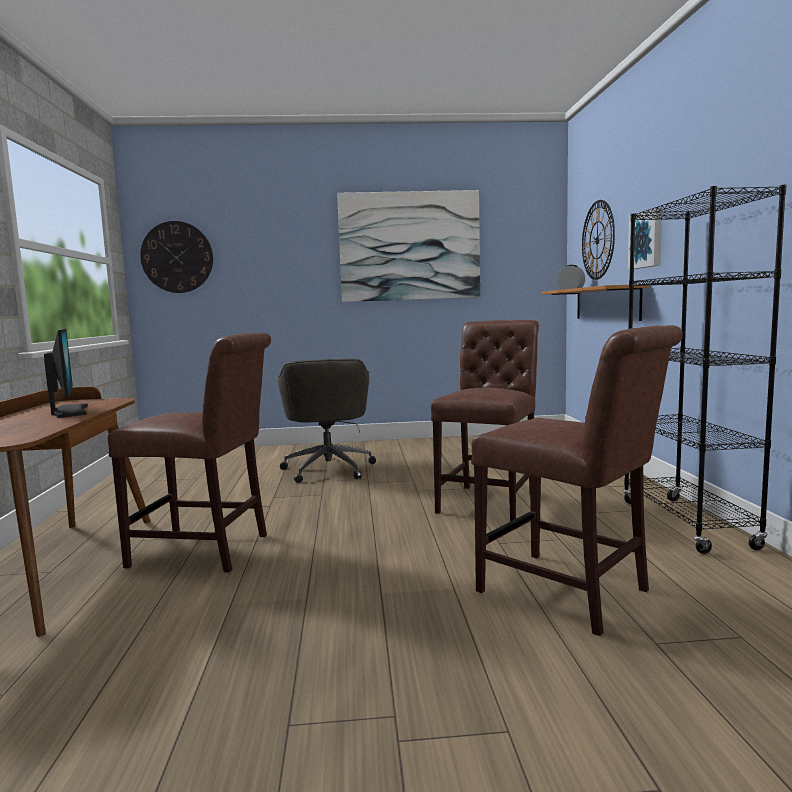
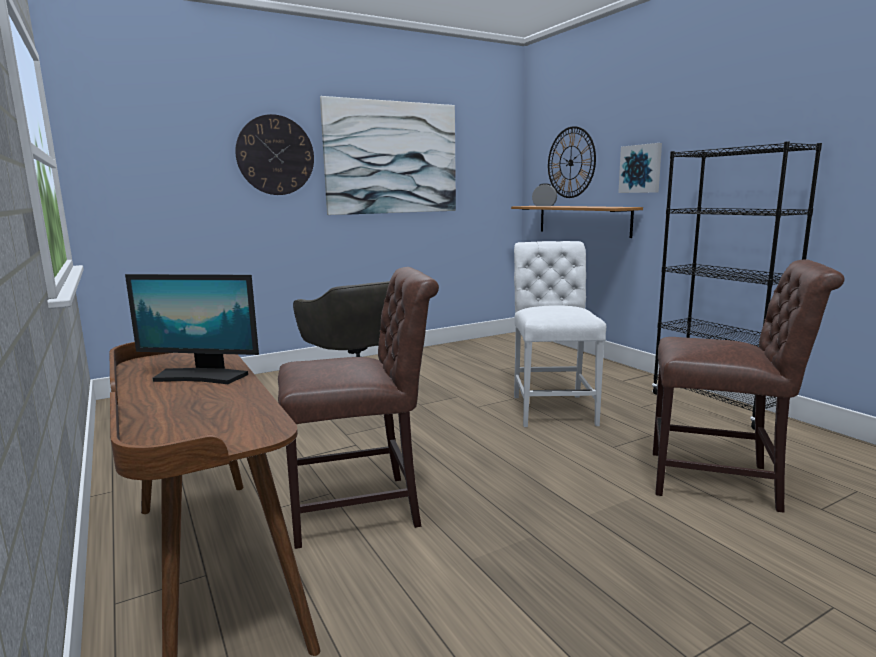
camera: 25 degrees left, 5 degrees up
monitor [44,328,88,418] -> monitor turned 150 degrees clockwise [125,274,259,384]
wall clock [140,221,213,293] -> wall clock moved to [236,114,314,195]
brown chair [431,320,539,522] -> white chair [514,241,606,427]

